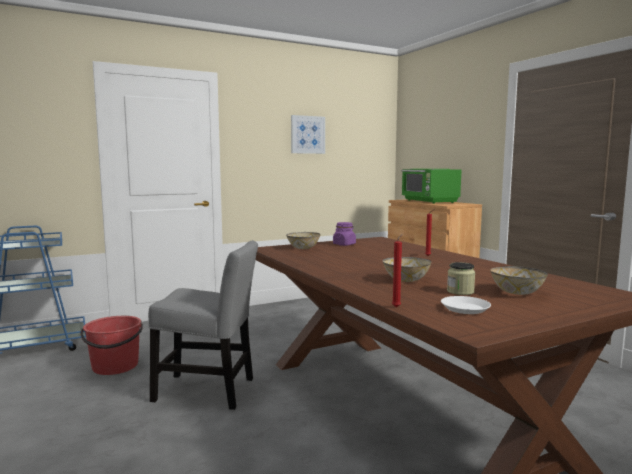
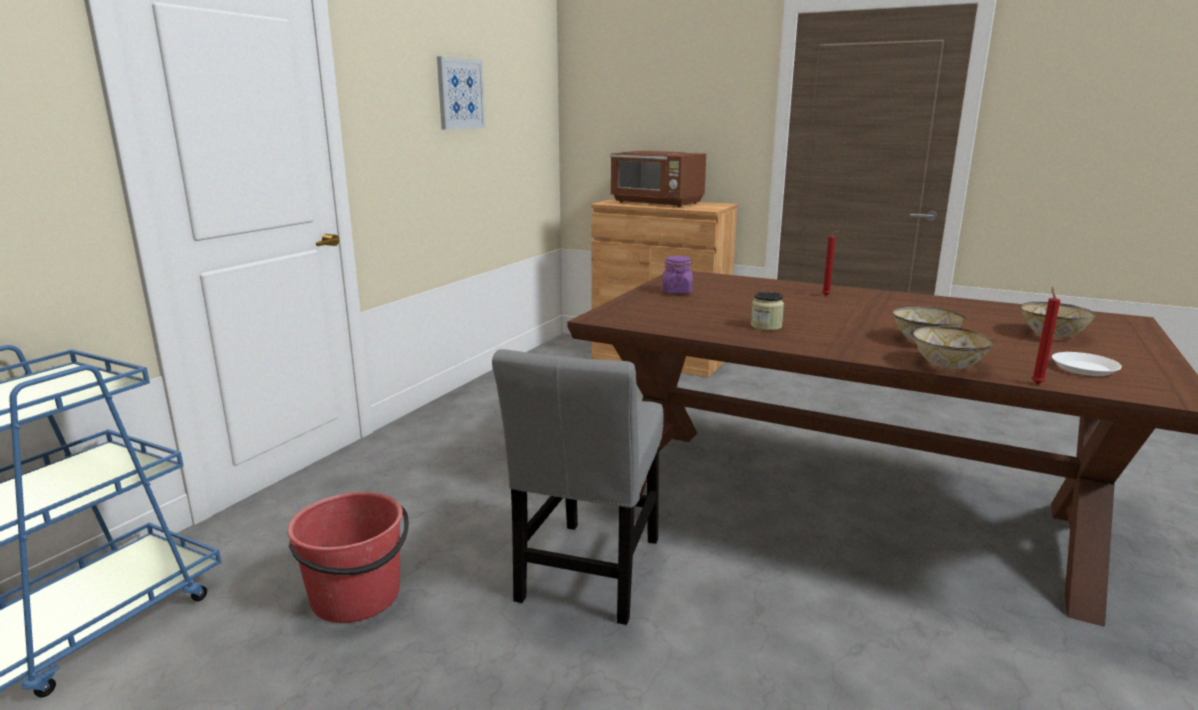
camera: 35 degrees left, 10 degrees up
grey chair [148,240,258,410] -> grey chair turned 135 degrees clockwise [492,349,663,625]
bowl [286,232,320,249] -> bowl moved to [913,326,994,369]
green microwave [402,169,462,204] -> brown microwave [610,151,706,207]
jar [447,262,475,295] -> jar moved to [751,292,784,331]

